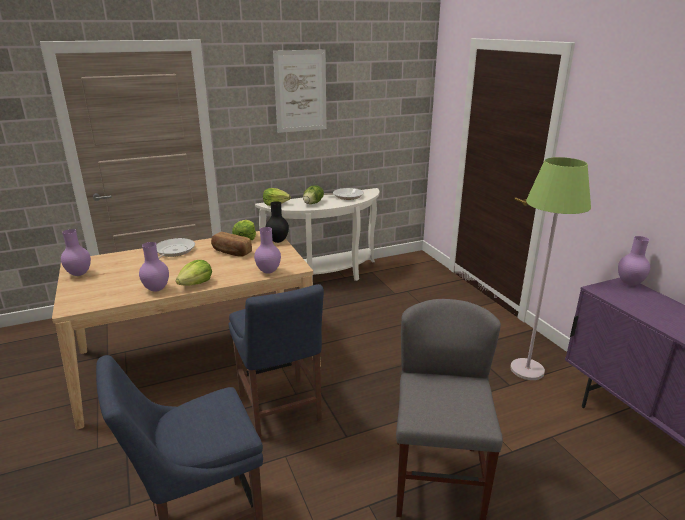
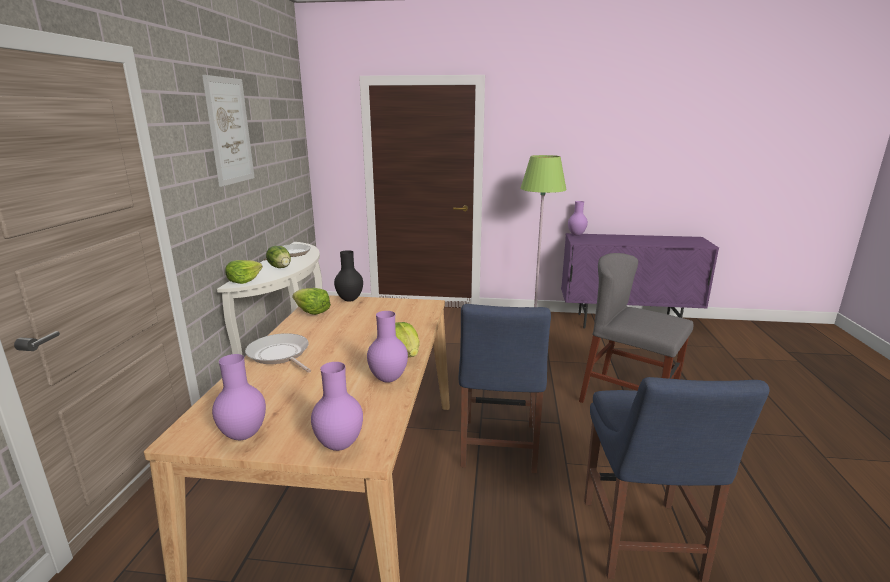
camera: 60 degrees left, 5 degrees down
bread [211,232,252,257] -> none
blue chair [229,284,324,439] -> blue chair turned 90 degrees clockwise [459,304,551,473]
purple vase [254,227,281,274] -> purple vase moved to [311,362,363,451]

